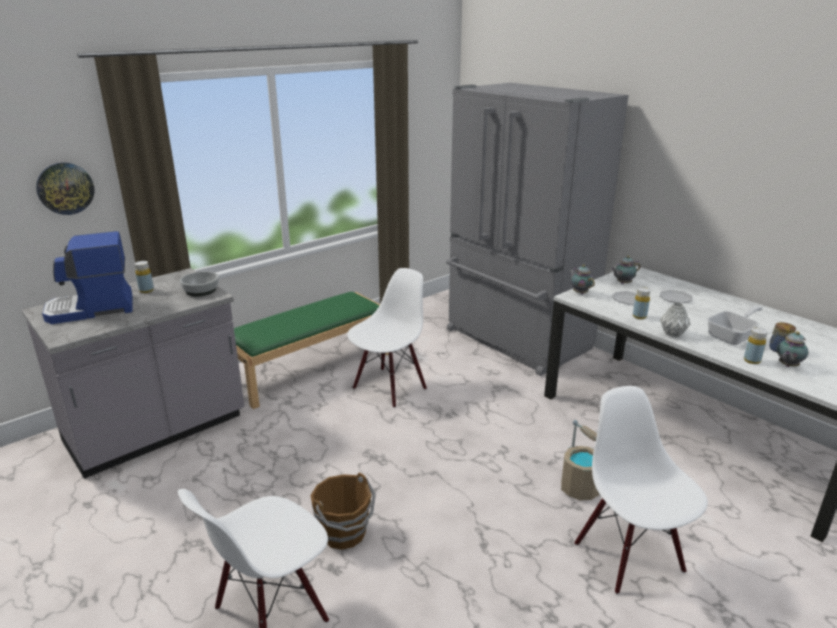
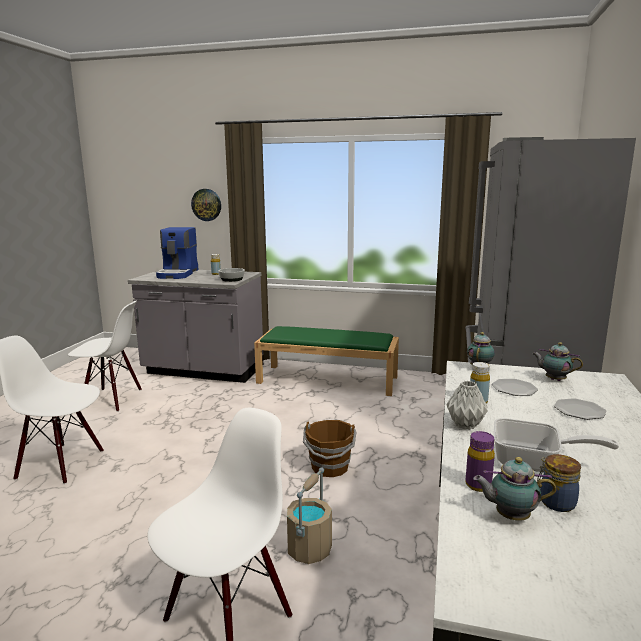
camera: 55 degrees right, 10 degrees down
coffee machine [42,231,132,324] -> coffee machine turned 120 degrees counterclockwise [156,227,199,279]
brown bucket [310,473,376,550] -> brown bucket moved to [303,420,357,477]
white chair [347,268,427,408] -> white chair moved to [68,301,142,412]
yellow bottle [744,328,768,364] -> purple bottle [465,431,495,492]

